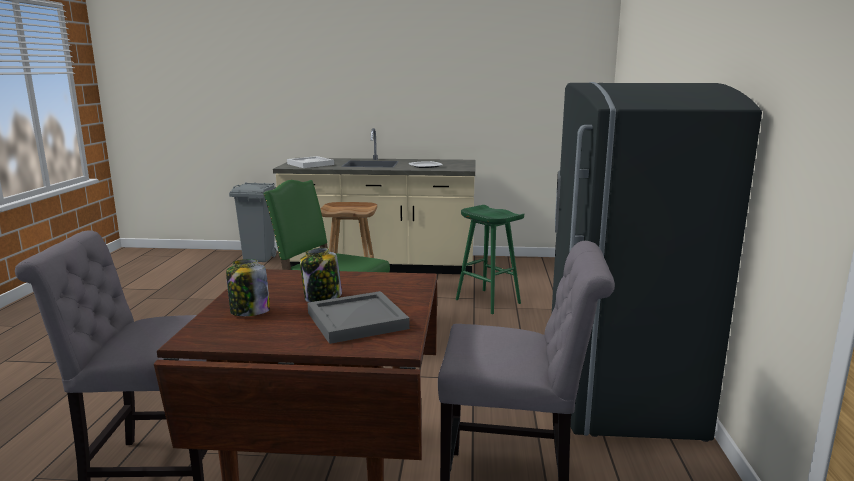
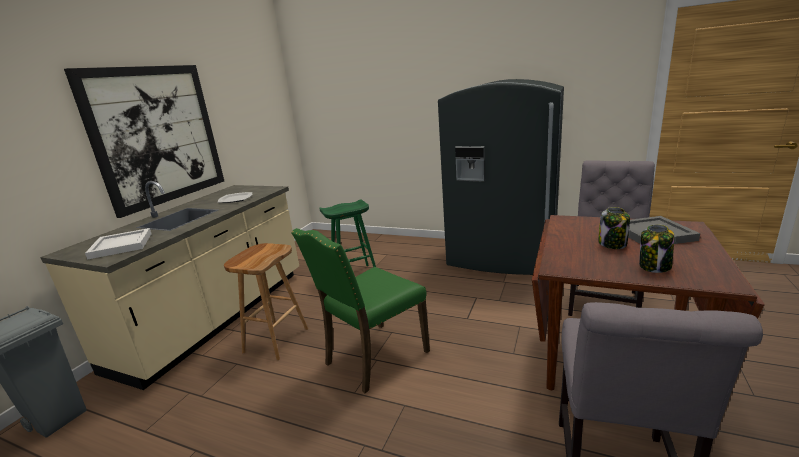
camera: 70 degrees left, 5 degrees up
none -> picture [64,65,224,218]

